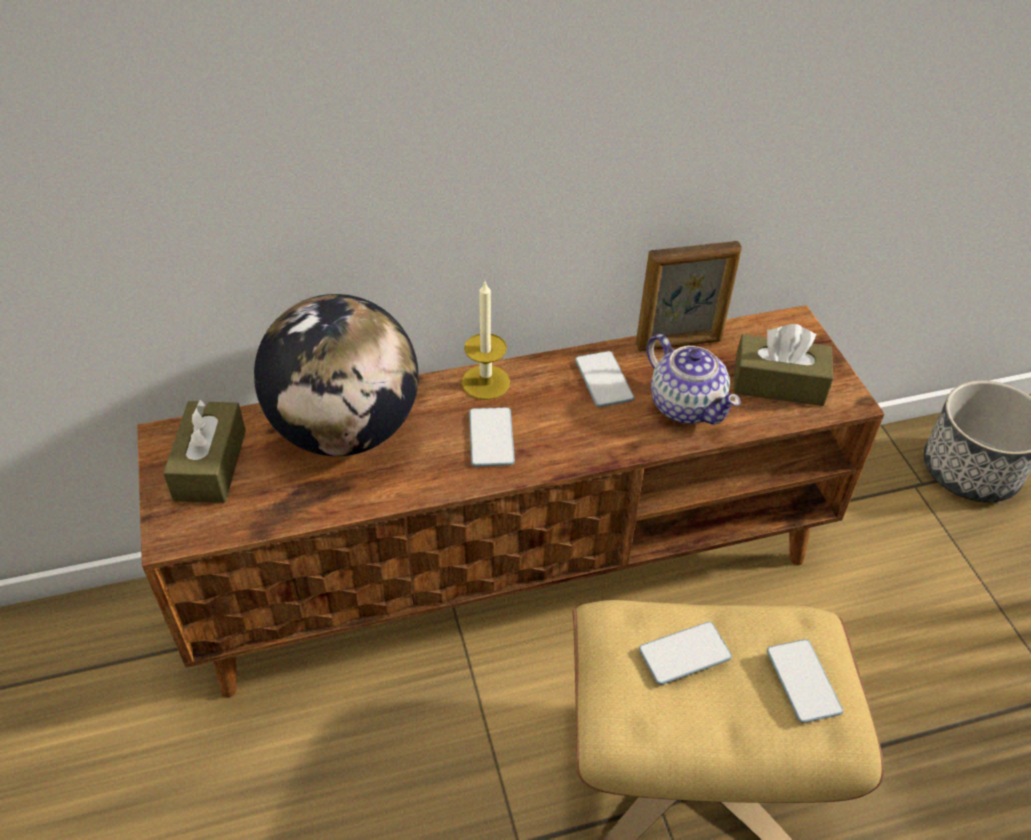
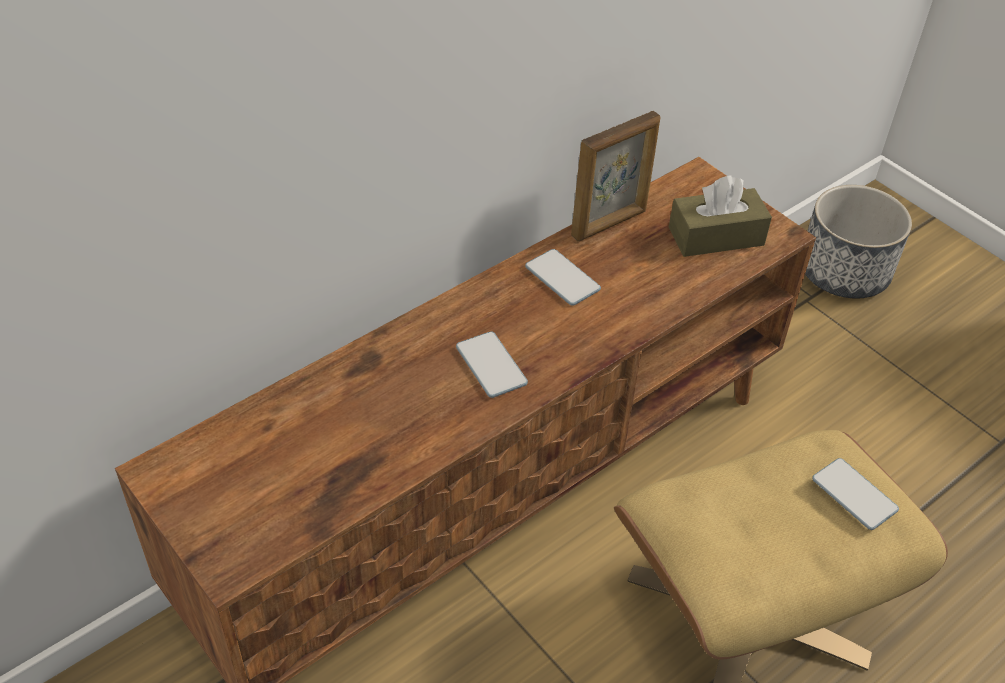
camera: 25 degrees left, 0 degrees up
brown tissue box [163,398,246,503] -> none
globe [254,294,419,456] -> none
candle [462,282,510,400] -> none
phone [639,622,732,685] -> none
teapot [647,334,741,425] -> none

